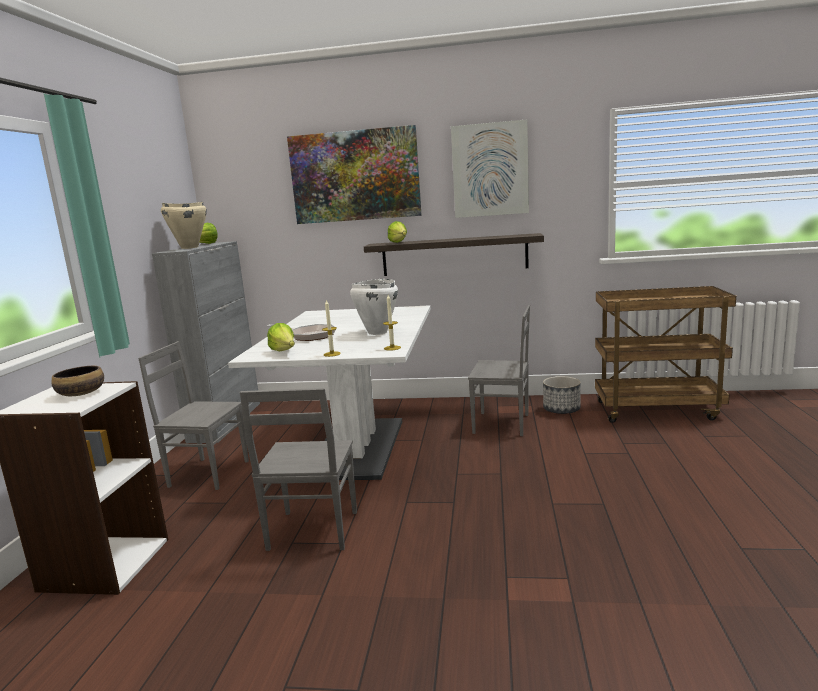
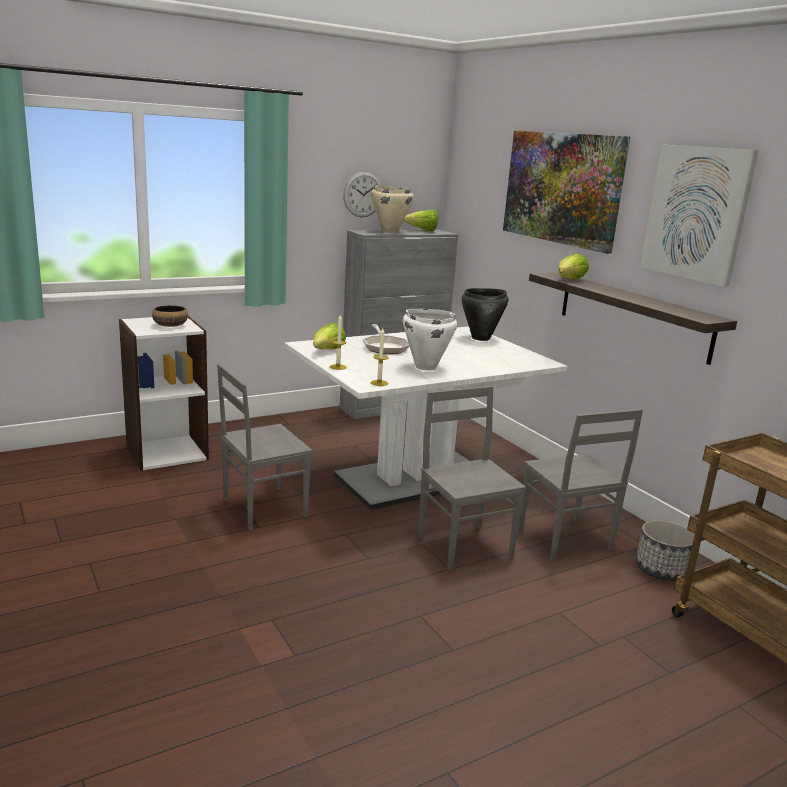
camera: 50 degrees right, 5 degrees up
grey chair [138,341,249,490] -> grey chair moved to [418,386,526,571]
none -> wall clock [343,172,381,217]
none -> black cooking pot [461,288,508,341]

